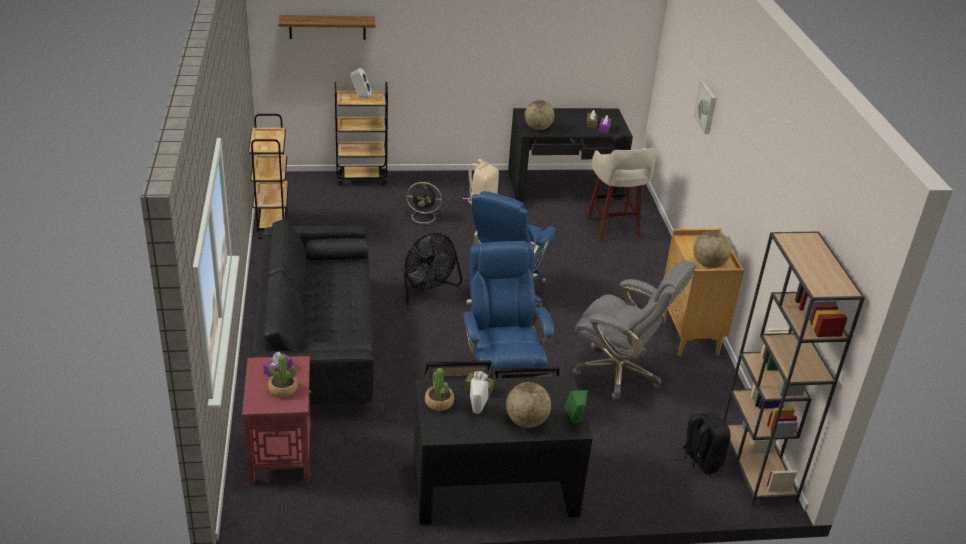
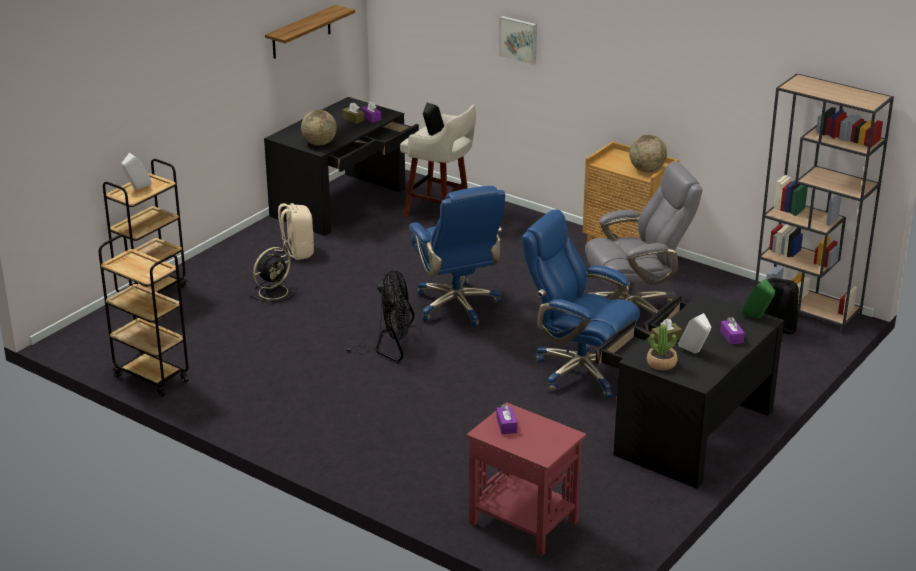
camera: 45 degrees left, 5 degrees down
black sofa [252,219,375,405] -> none
potted plant [268,355,298,398] -> none
shelf [278,15,376,40] -> shelf moved to [265,5,355,59]
globe [506,382,551,428] -> purple tissue box [720,317,745,345]

